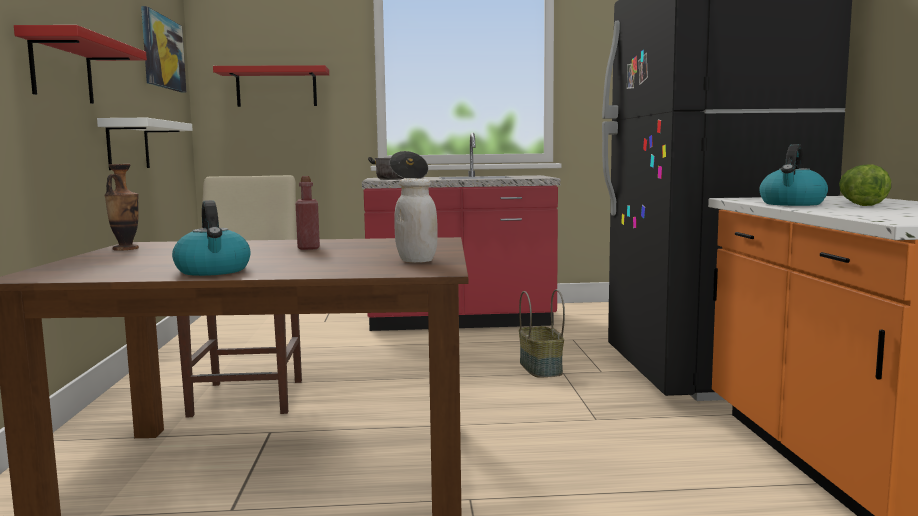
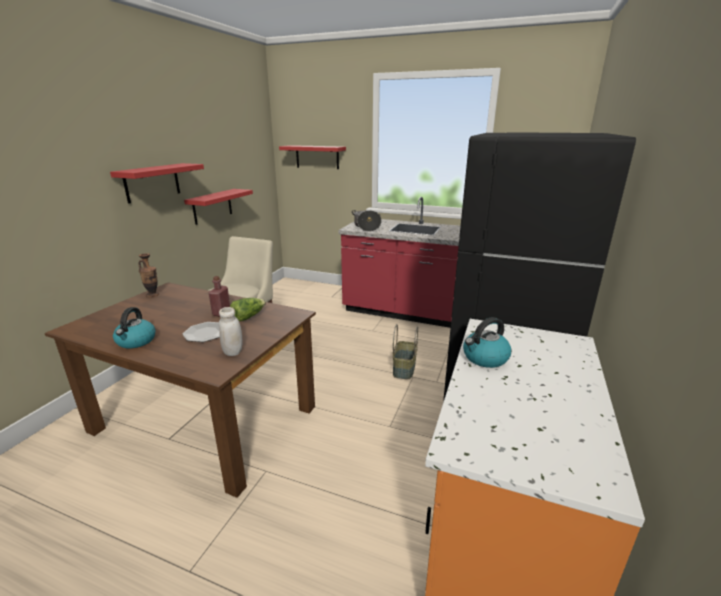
camera: 25 degrees right, 15 degrees up
white shelf [97,118,193,170] -> red shelf [184,189,253,225]
picture [141,6,186,92] -> none
lettuce [839,164,891,206] -> lettuce moved to [230,298,266,321]
none -> plate [182,322,220,342]

